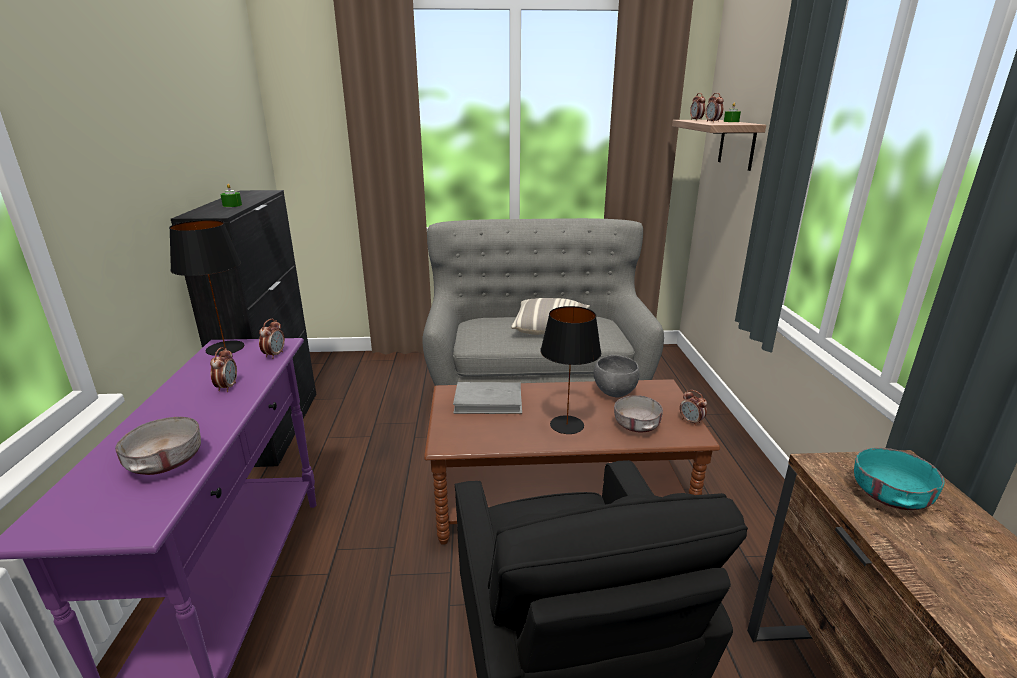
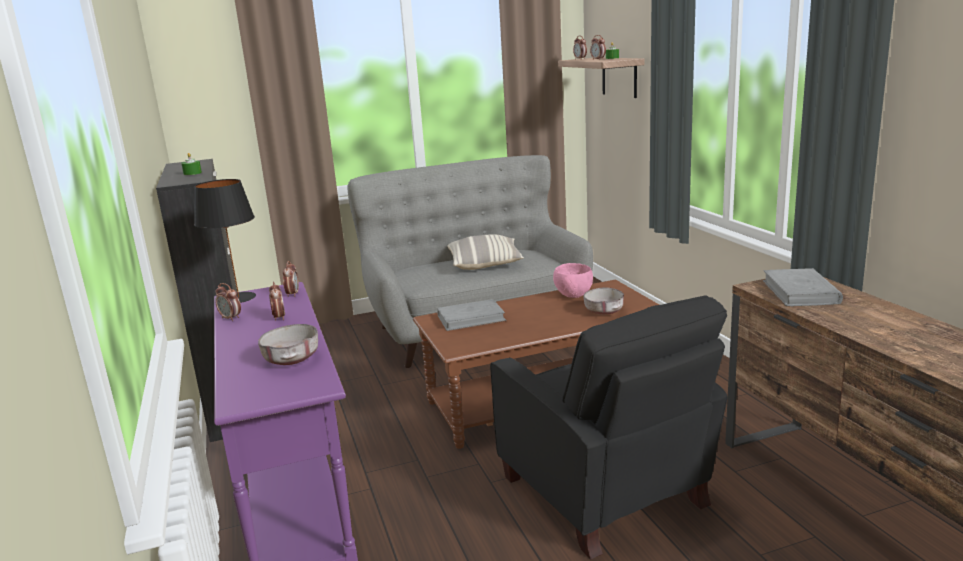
camera: 15 degrees left, 5 degrees down
black table lamp [540,306,601,434] -> none
grey bowl [594,355,640,398] -> pink bowl [553,263,593,298]
alarm clock [680,390,707,426] -> alarm clock moved to [215,283,241,321]
turquoise bowl [854,448,944,510] -> grey book [763,268,843,306]

